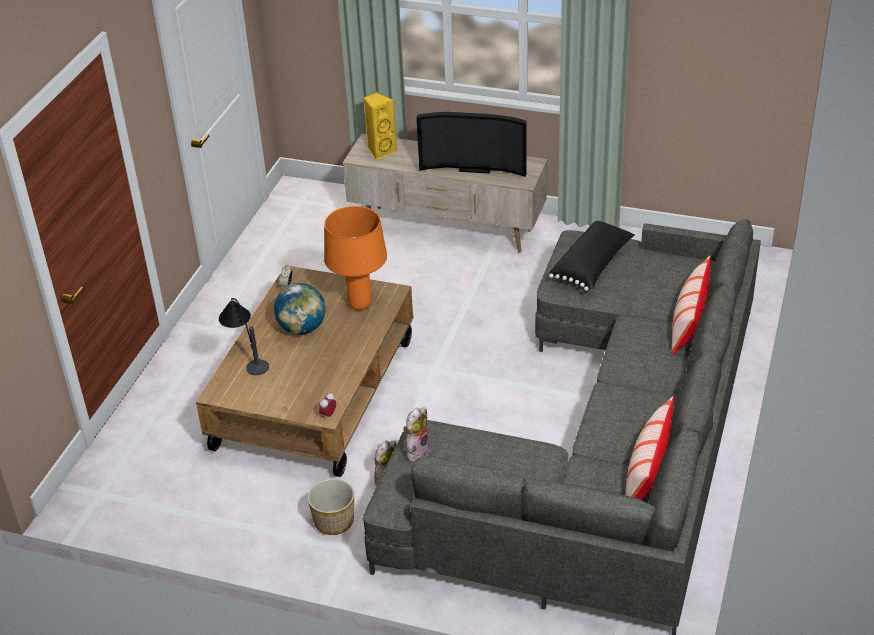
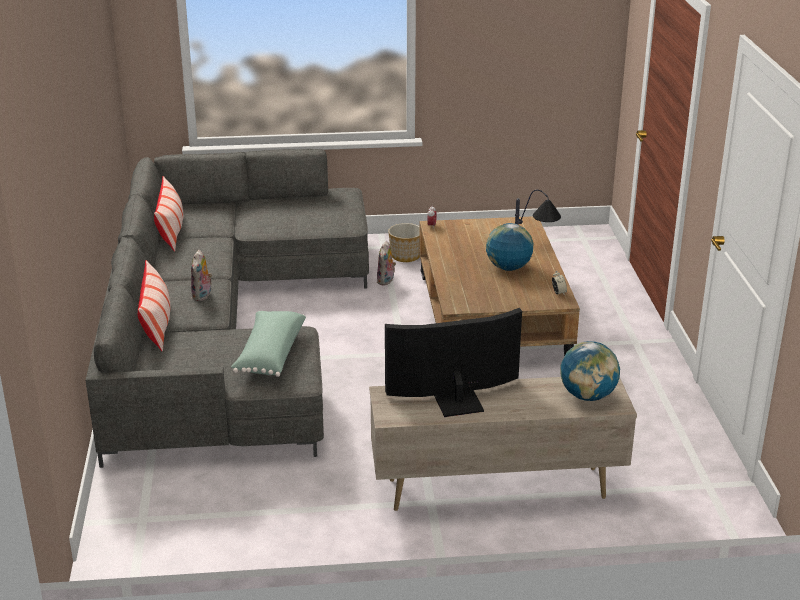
camera: 155 degrees right, 10 degrees down
orange table lamp [324,206,387,310] -> none
yellow speaker [363,92,397,160] -> globe [560,341,620,401]
plush toy [403,407,430,462] -> plush toy moved to [191,250,212,301]
black pillow [549,221,635,291] -> green pillow [231,311,306,377]

